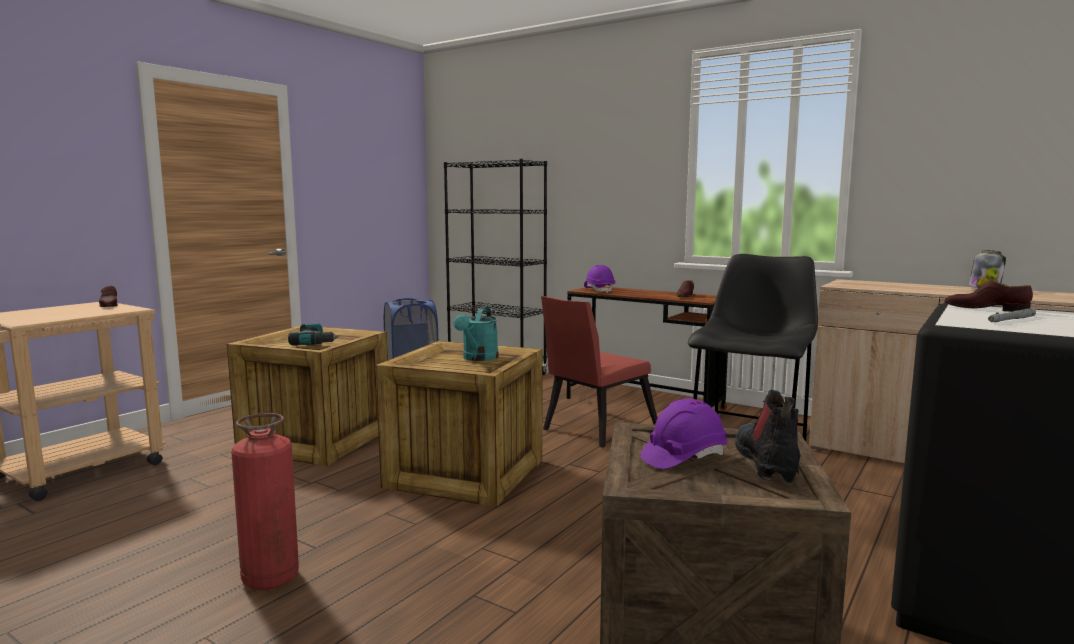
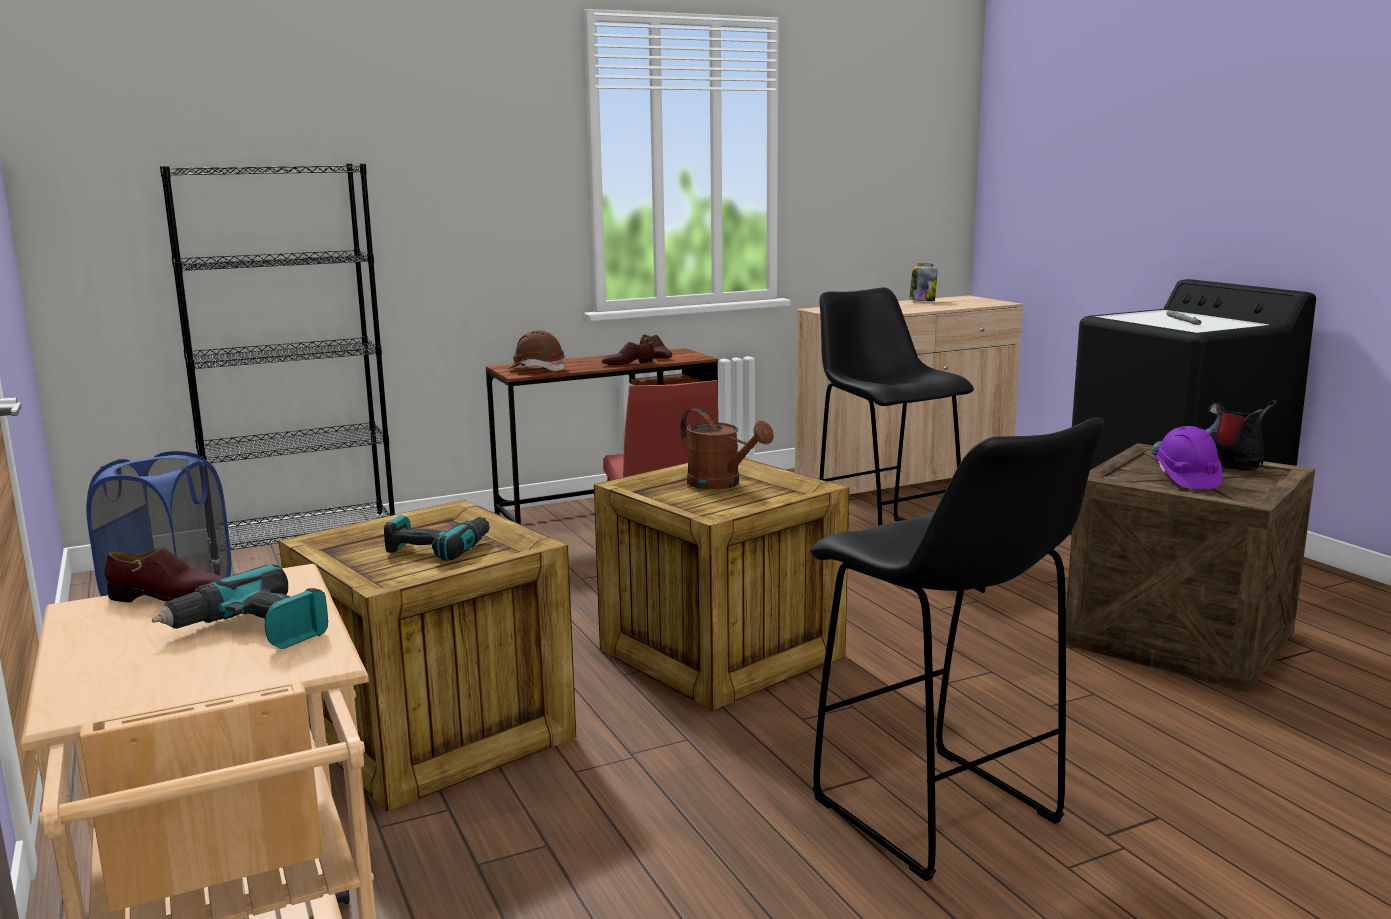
camera: 60 degrees left, 5 degrees up
fire extinguisher [231,413,299,590] -> black stool [810,418,1104,881]
turquoise watering can [453,306,499,361] -> brown watering can [681,408,774,490]
purple hard hat [584,265,615,293] -> brown hard hat [507,330,566,371]
brown shoe [944,280,1033,312] -> brown shoe moved to [602,342,654,365]
none -> power drill [152,564,328,649]

